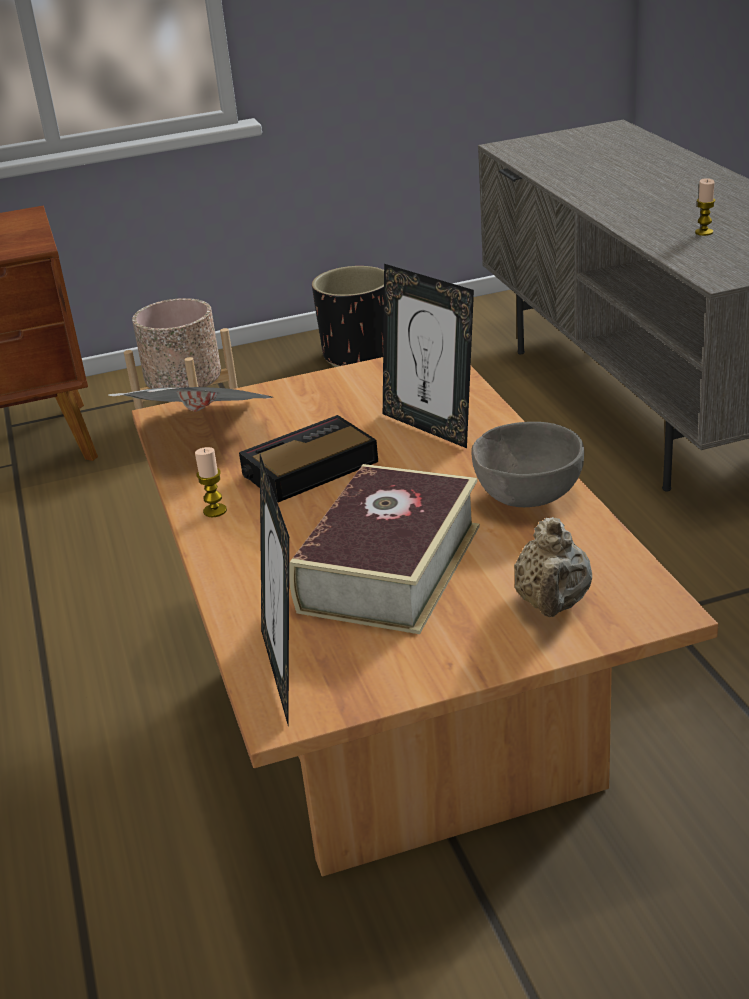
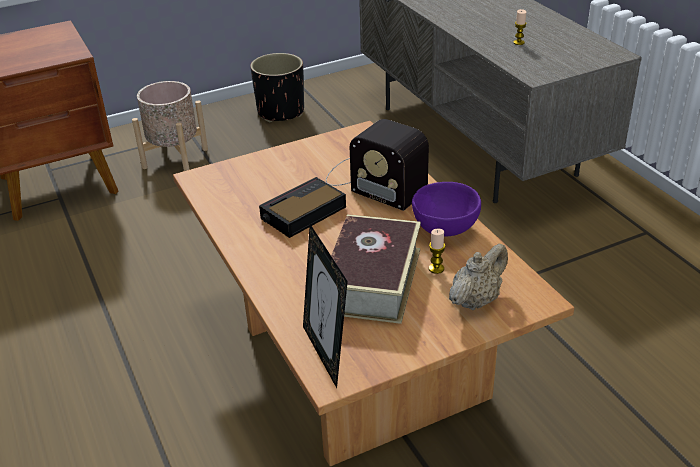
camera: 10 degrees left, 5 degrees up
newspaper [109,387,273,412] -> none
candle [195,447,227,517] -> candle moved to [429,229,445,274]
picture frame [383,264,474,448] -> radio [326,119,429,211]
grey bowl [471,422,584,507] -> purple bowl [412,182,481,237]
beige teapot [514,517,592,617] -> beige teapot turned 135 degrees counterclockwise [449,243,508,310]

